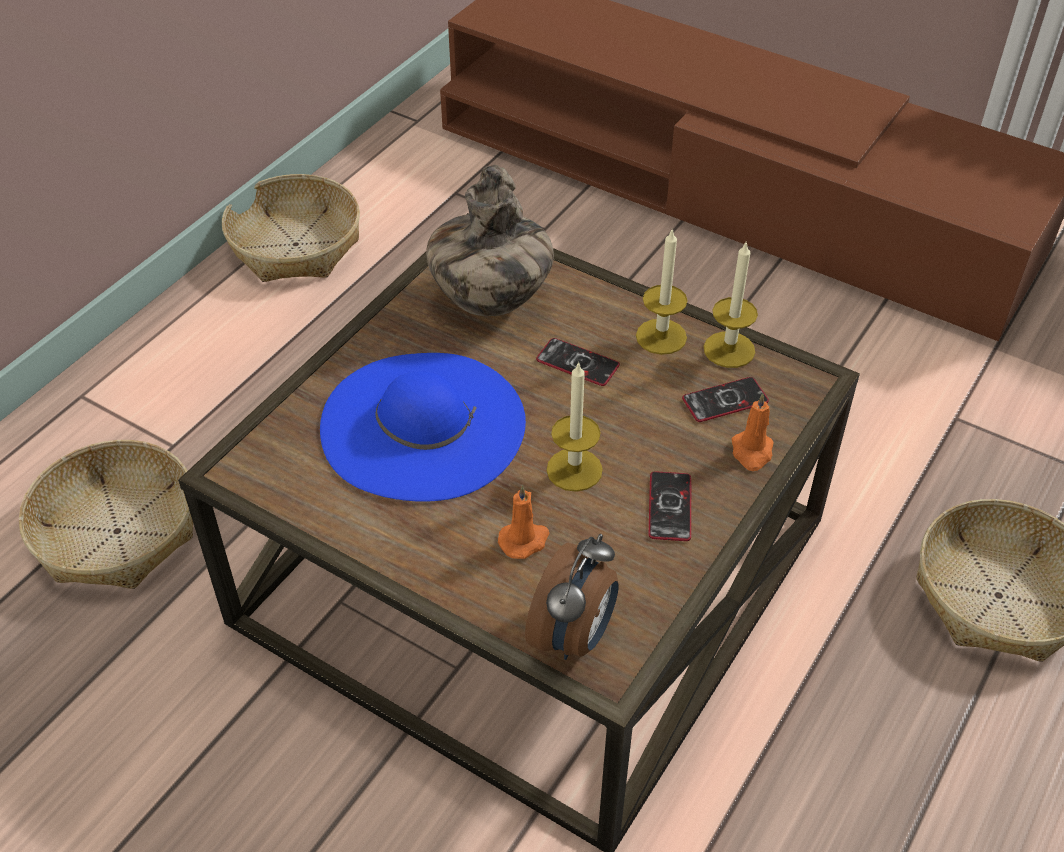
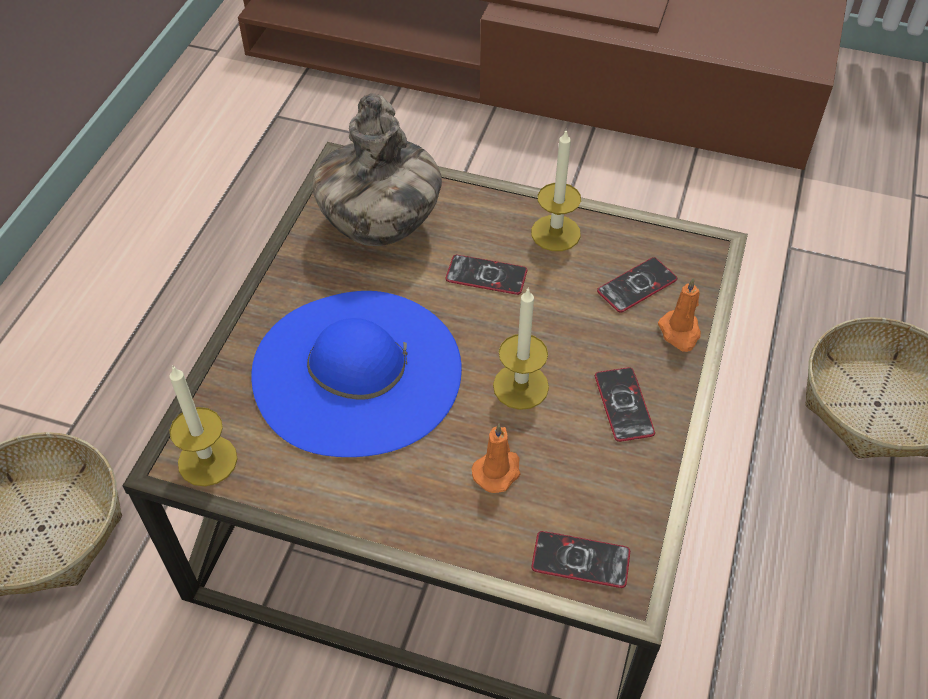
camera: 15 degrees left, 5 degrees up
basket [222,174,360,282] -> none
alarm clock [525,534,619,660] -> phone [531,531,630,588]
candle [704,241,758,368] -> candle moved to [169,365,237,486]

